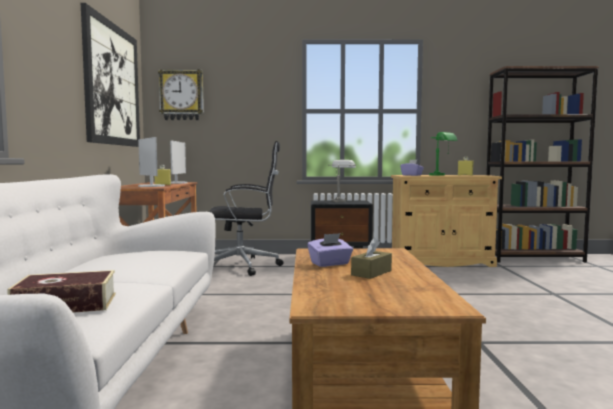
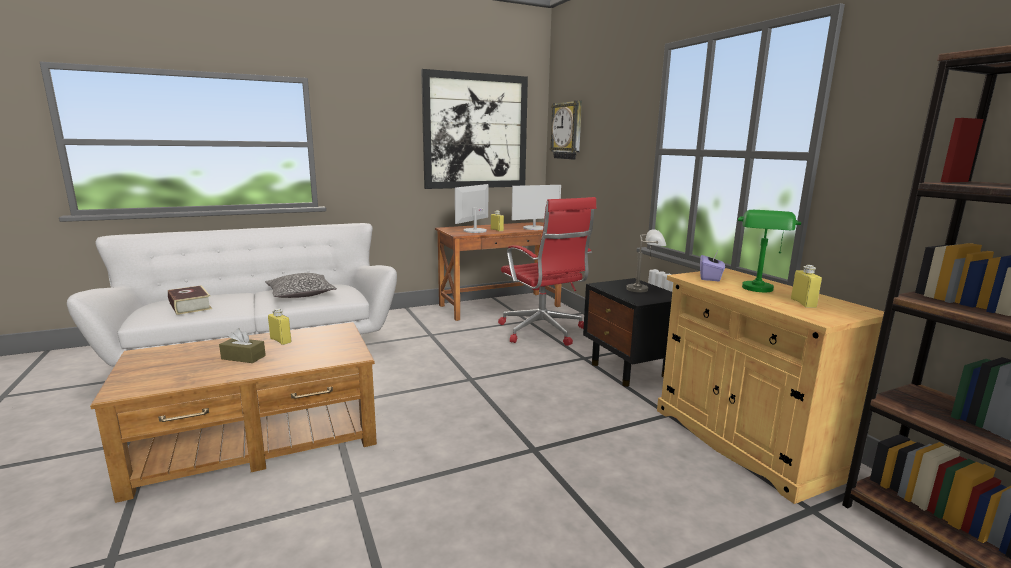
camera: 65 degrees right, 10 degrees up
black office chair [209,141,284,276] -> red office chair [498,197,596,346]
purple tissue box [307,233,353,267] -> yellow bottle [268,309,291,345]
none -> pillow [265,273,337,298]

